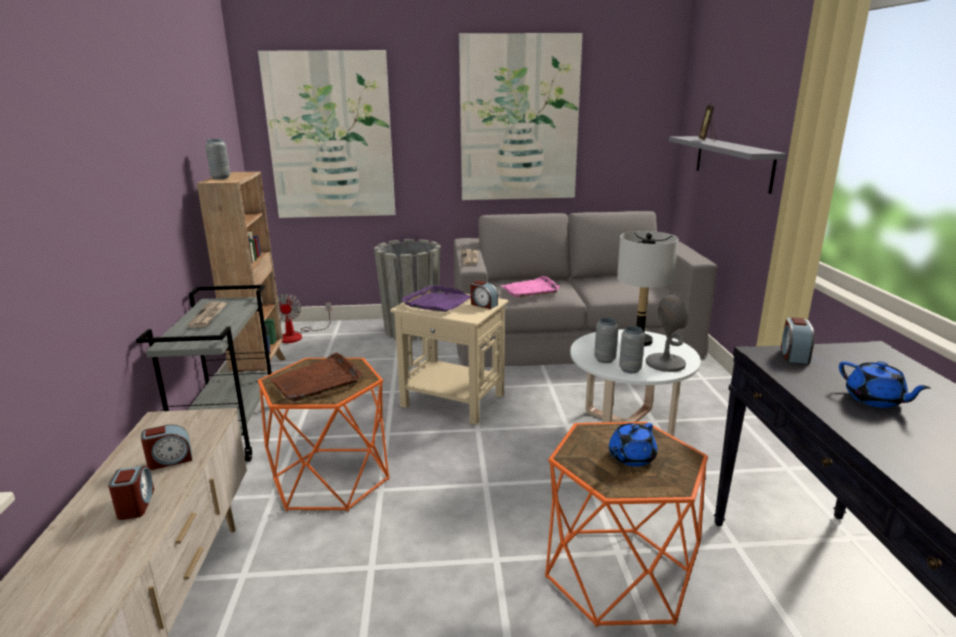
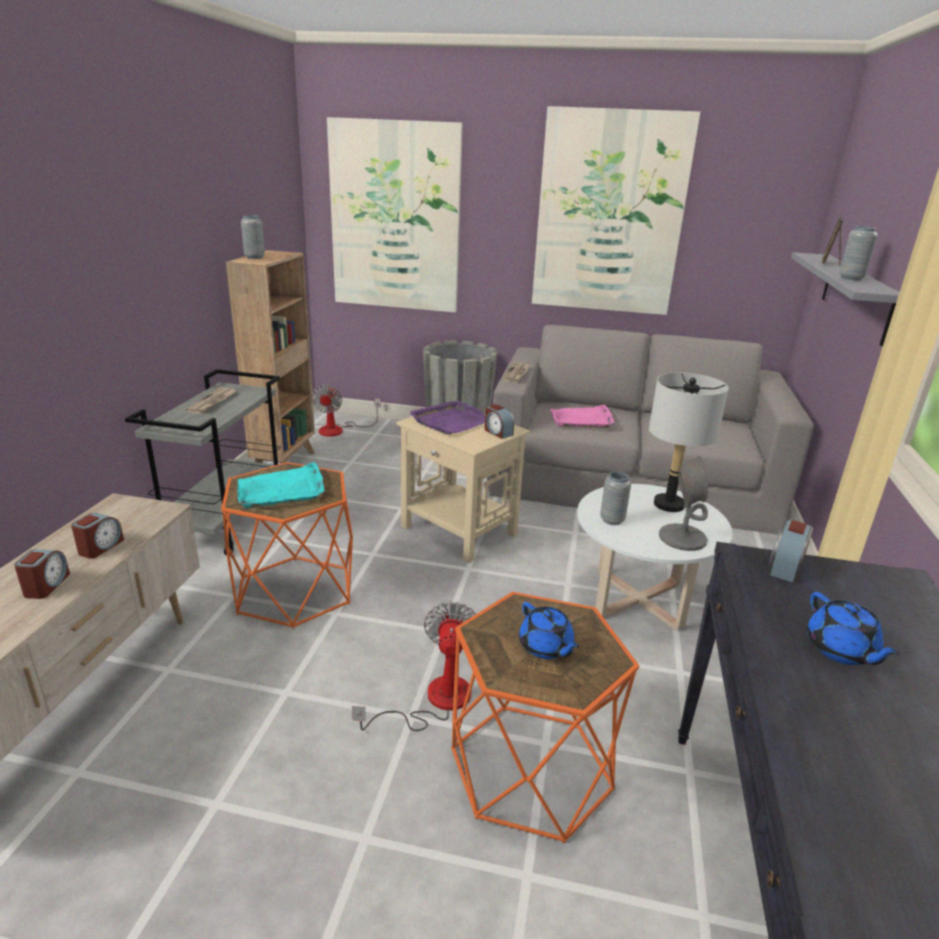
camera: 15 degrees right, 5 degrees up
alarm clock [141,424,192,470] -> alarm clock turned 60 degrees counterclockwise [71,513,124,559]
brown tray [270,353,362,402] -> turquoise tray [237,462,324,509]
blue teapot [609,423,657,467] -> blue teapot turned 90 degrees counterclockwise [519,602,579,659]
grey vase [619,326,645,373] -> grey vase moved to [839,226,878,280]
none -> fan [352,602,476,731]

